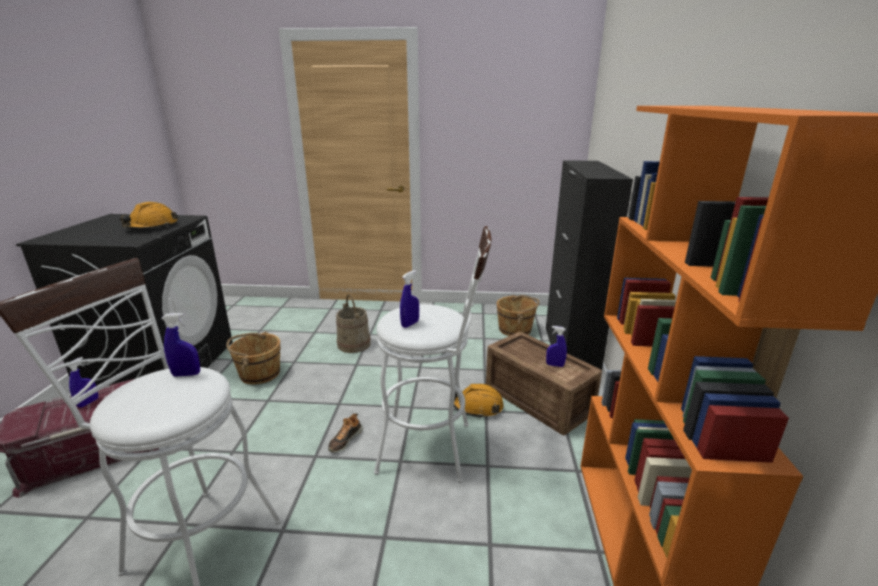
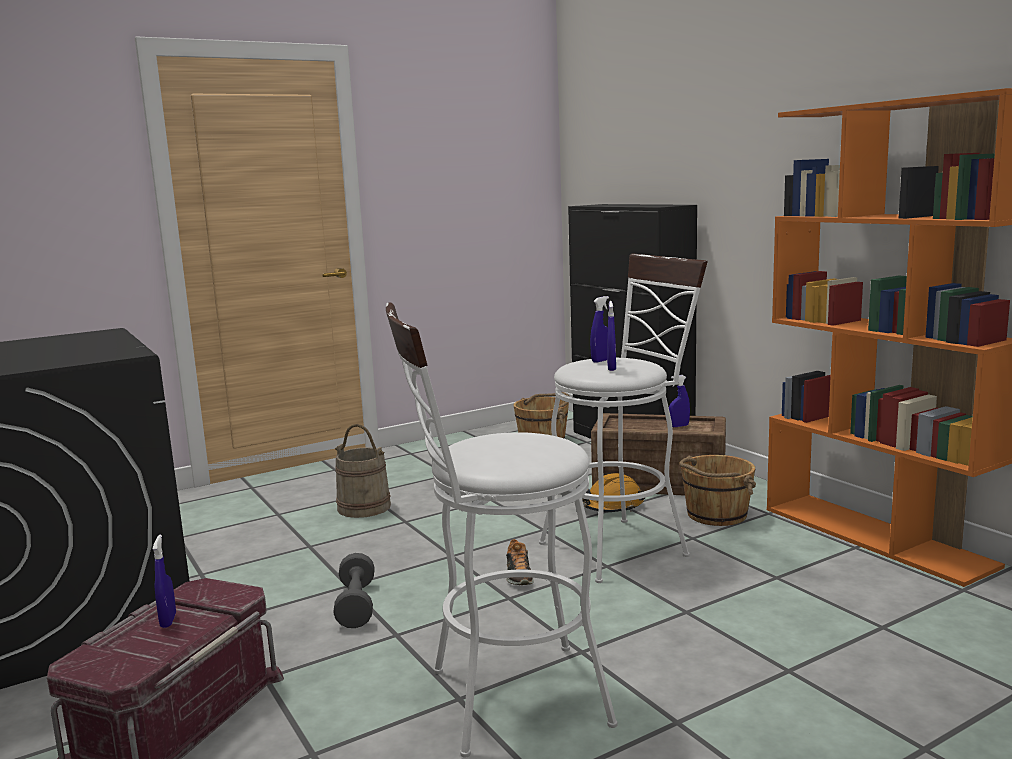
camera: 35 degrees left, 10 degrees down
orange hard hat [120,202,178,229] -> none
blue spray bottle [161,313,200,377] -> blue spray bottle moved to [590,296,609,363]
brown bucket [226,332,281,385] -> brown bucket moved to [679,455,756,526]
none -> grey dumbbell [333,553,375,628]

